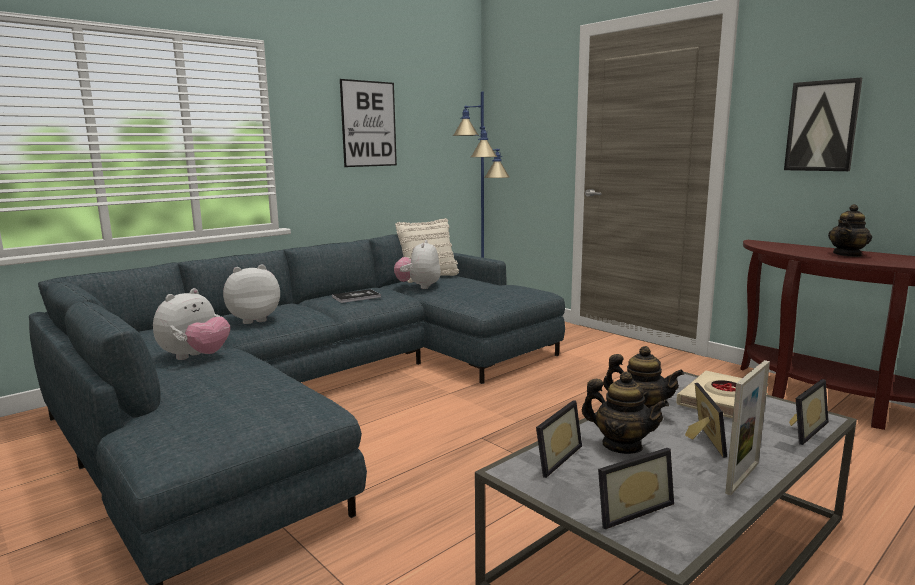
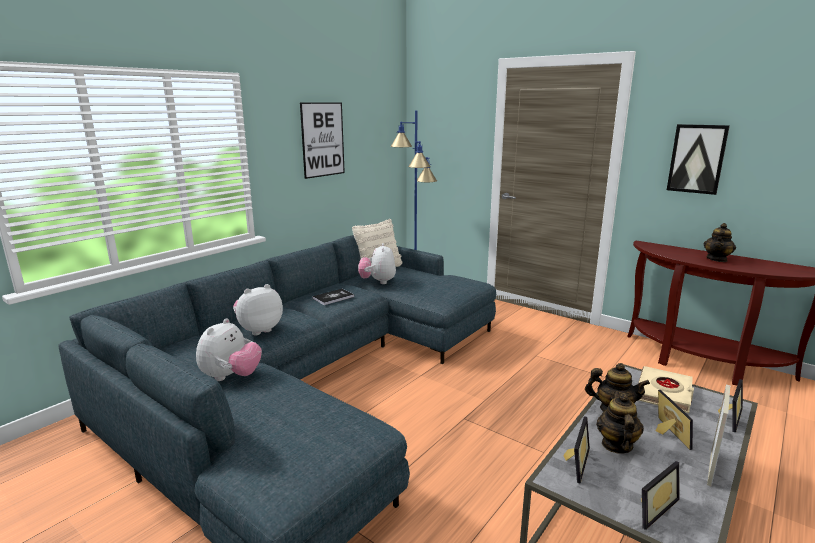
camera: 10 degrees left, 5 degrees up
teapot [582,371,669,454] -> teapot turned 105 degrees counterclockwise [596,392,644,454]

